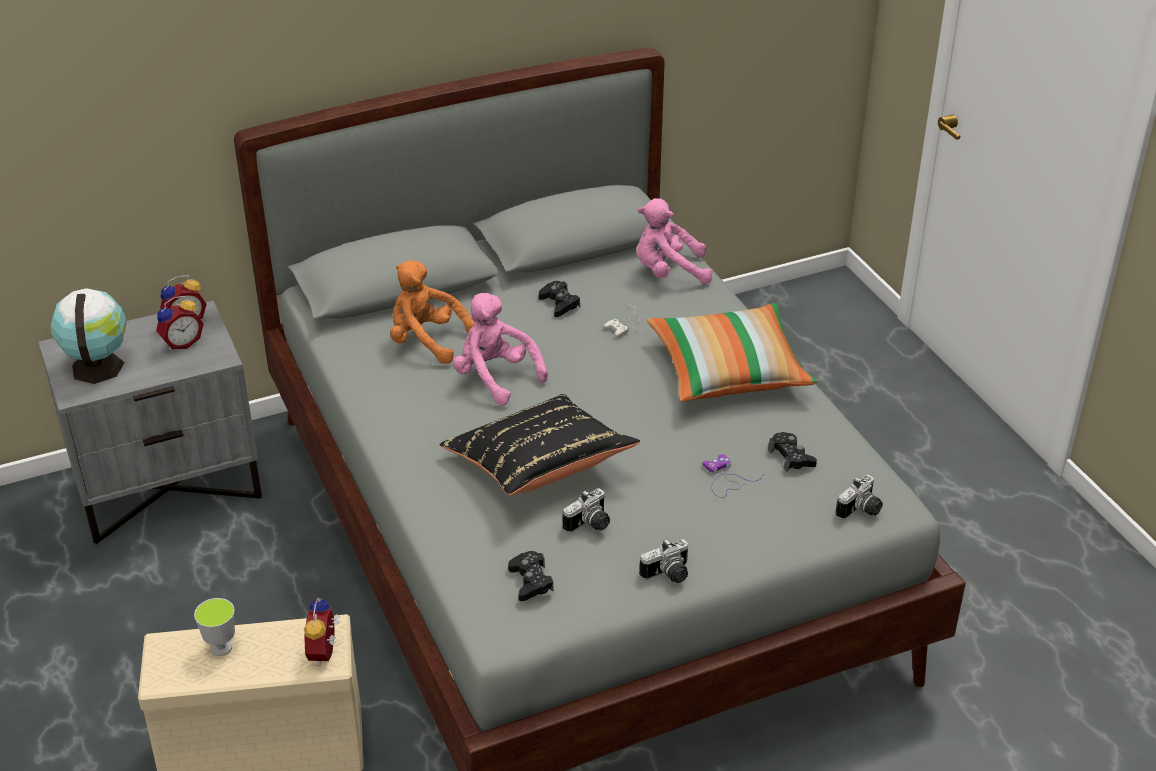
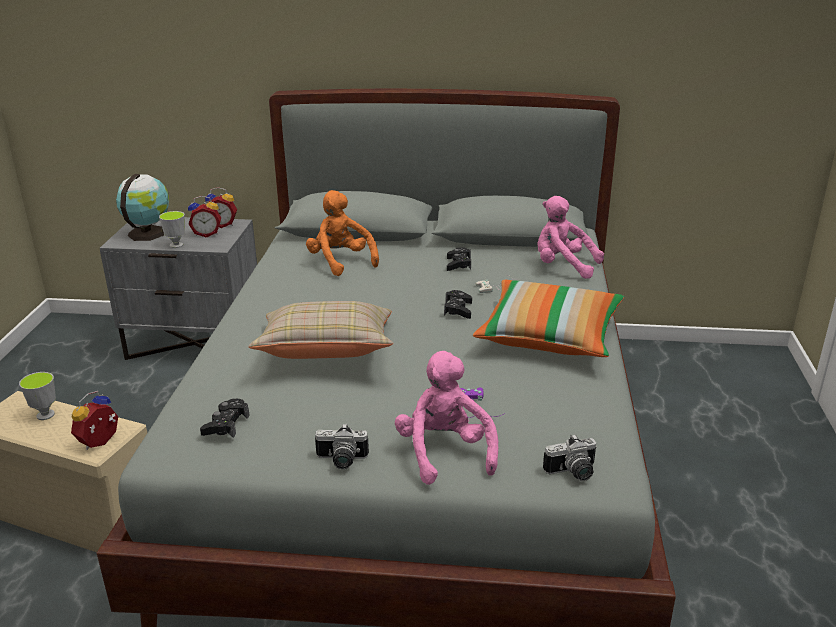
camera: 30 degrees right, 10 degrees down
black pillow [440,394,640,495] -> beige pillow [248,301,393,359]
pink plush toy [453,293,548,405] -> pink plush toy moved to [395,351,498,485]
camera [563,489,610,533] -> none
black game controller [768,432,817,472] -> black game controller moved to [444,290,472,319]
none -> cup [159,211,185,248]

